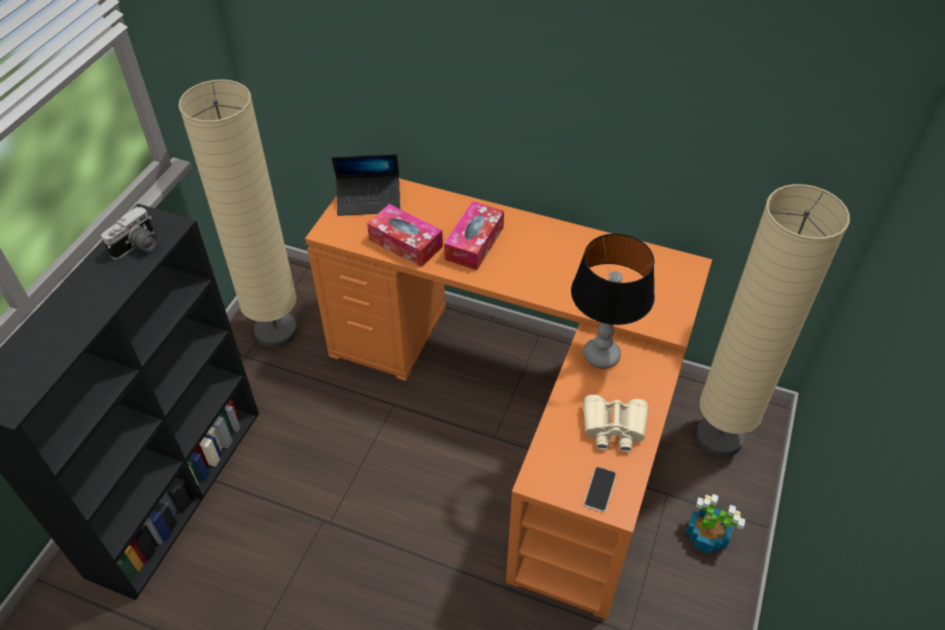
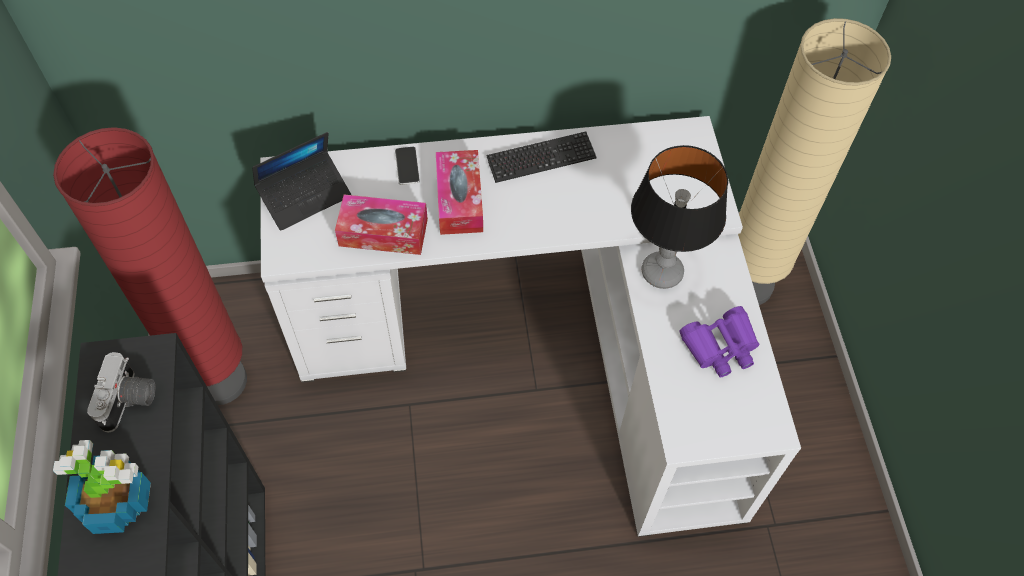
camera: 30 degrees left, 10 degrees up
beige floor lamp [178,79,297,348] -> red floor lamp [53,127,247,405]
orange desk [305,178,712,619] -> white desk [260,116,801,537]
beige binoculars [583,395,649,452] -> purple binoculars [680,306,759,377]
phone [584,467,616,512] -> phone moved to [395,147,420,185]
potted plant [686,494,745,554] -> potted plant moved to [53,440,151,534]
none -> keyboard [486,132,597,183]

